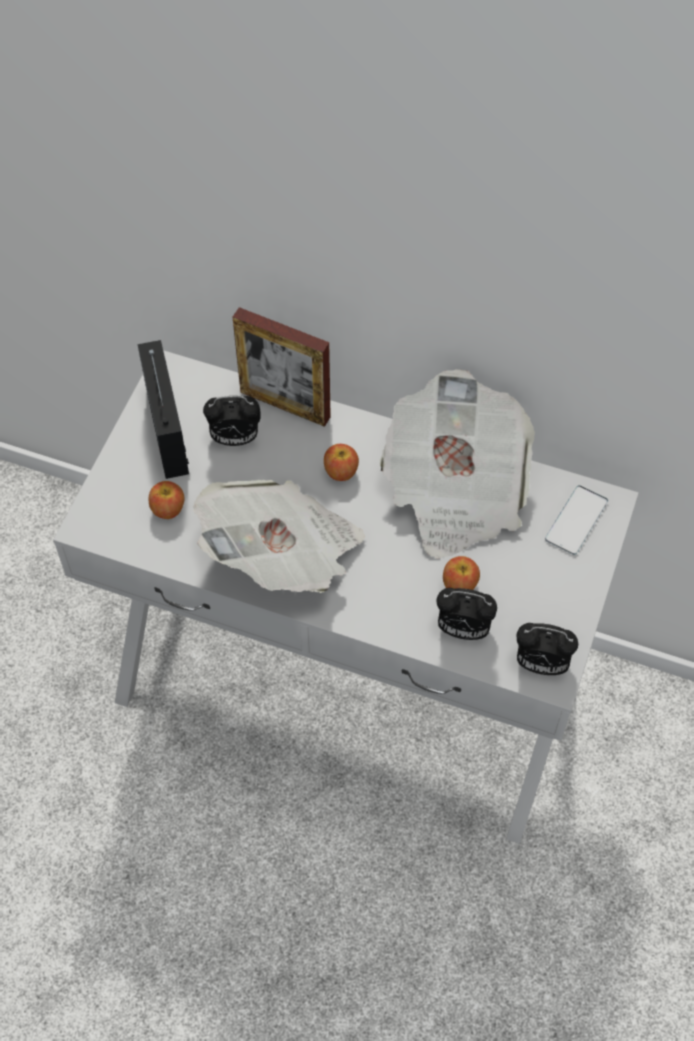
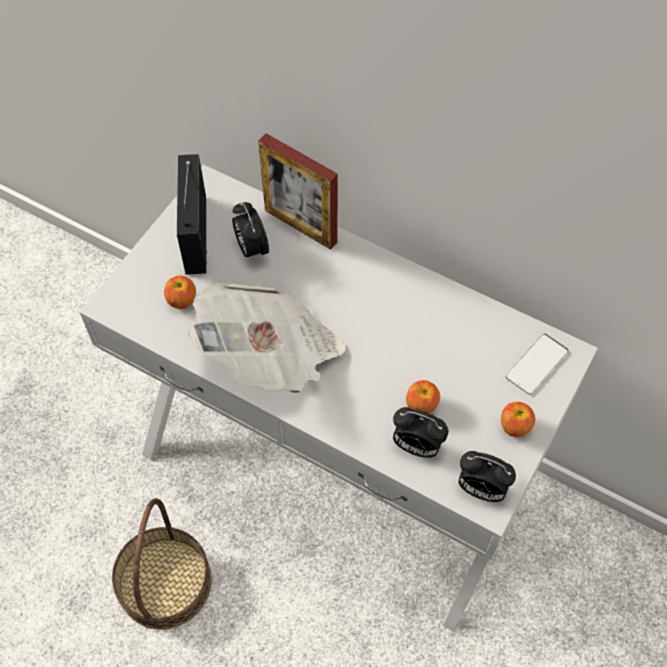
camera: 10 degrees right, 0 degrees up
alarm clock [203,396,261,446] -> alarm clock turned 60 degrees clockwise [232,202,269,262]
apple [324,444,359,481] -> apple moved to [501,402,535,437]
newspaper [380,369,535,559] -> none
none -> basket [112,498,211,629]

